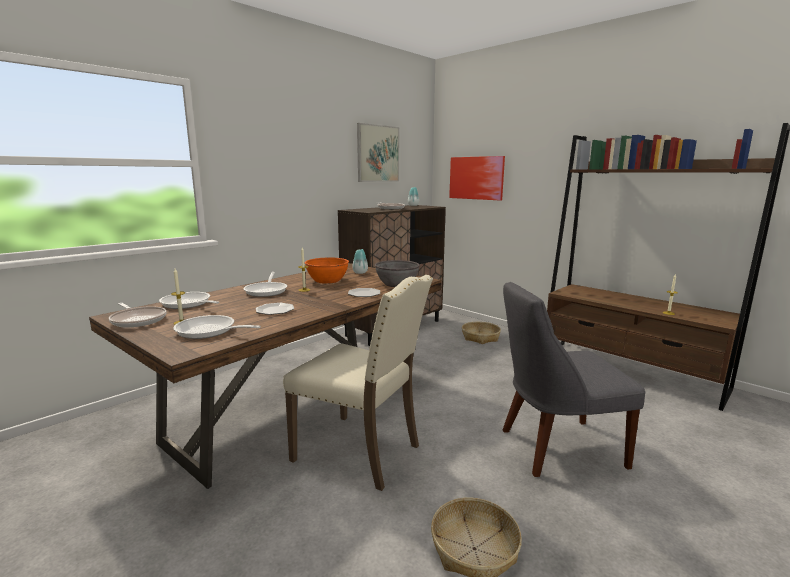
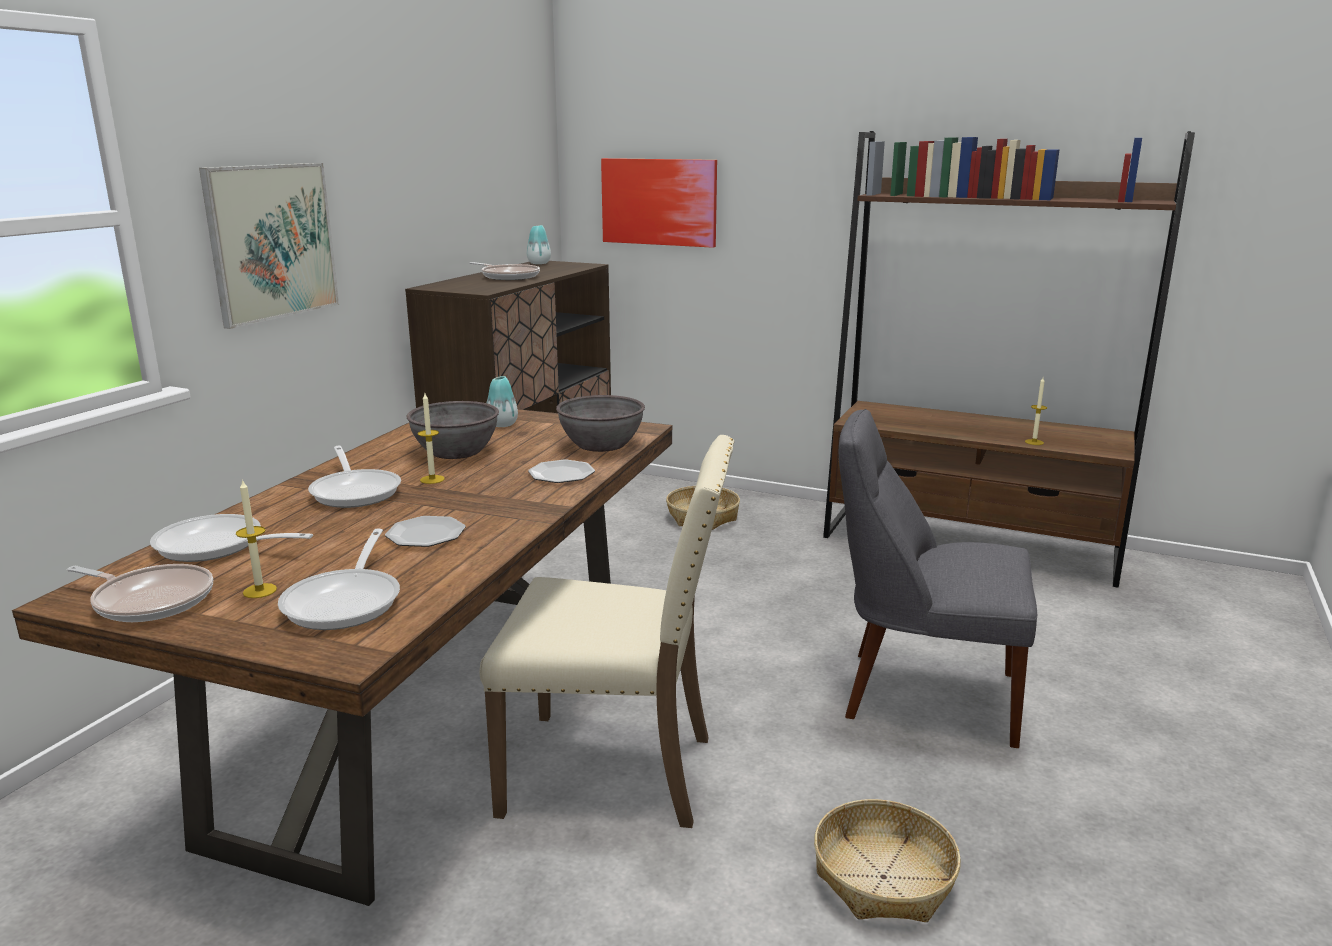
camera: 20 degrees left, 5 degrees up
frying pan [173,315,261,339] -> frying pan turned 90 degrees counterclockwise [278,528,400,630]
orange bowl [305,258,349,284] -> grey bowl [407,401,499,459]
picture [357,123,399,182] -> picture moved to [199,163,339,329]
grey chair [503,282,645,477] -> grey chair turned 45 degrees clockwise [839,409,1037,748]

